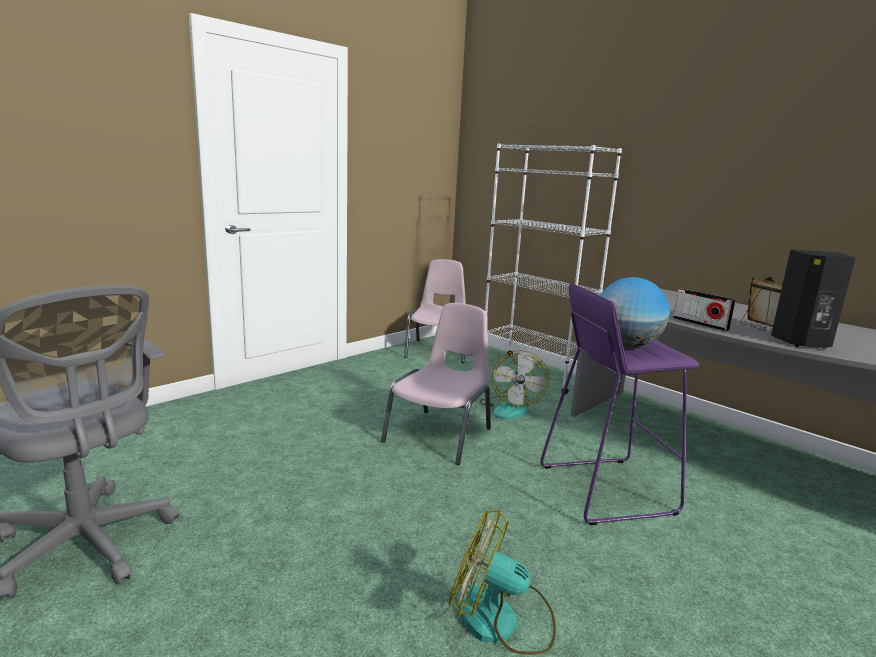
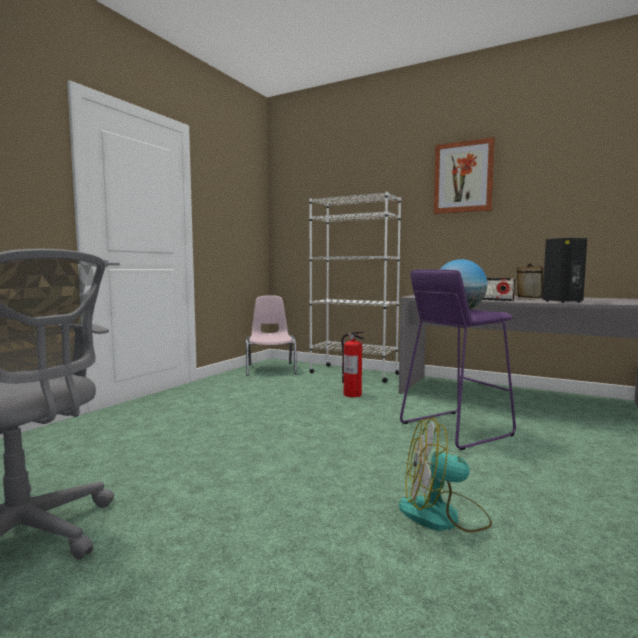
camera: 15 degrees left, 10 degrees down
pink chair [381,303,491,465] -> none
fan [480,350,549,419] -> fire extinguisher [341,331,364,397]
none -> picture [434,137,495,214]

